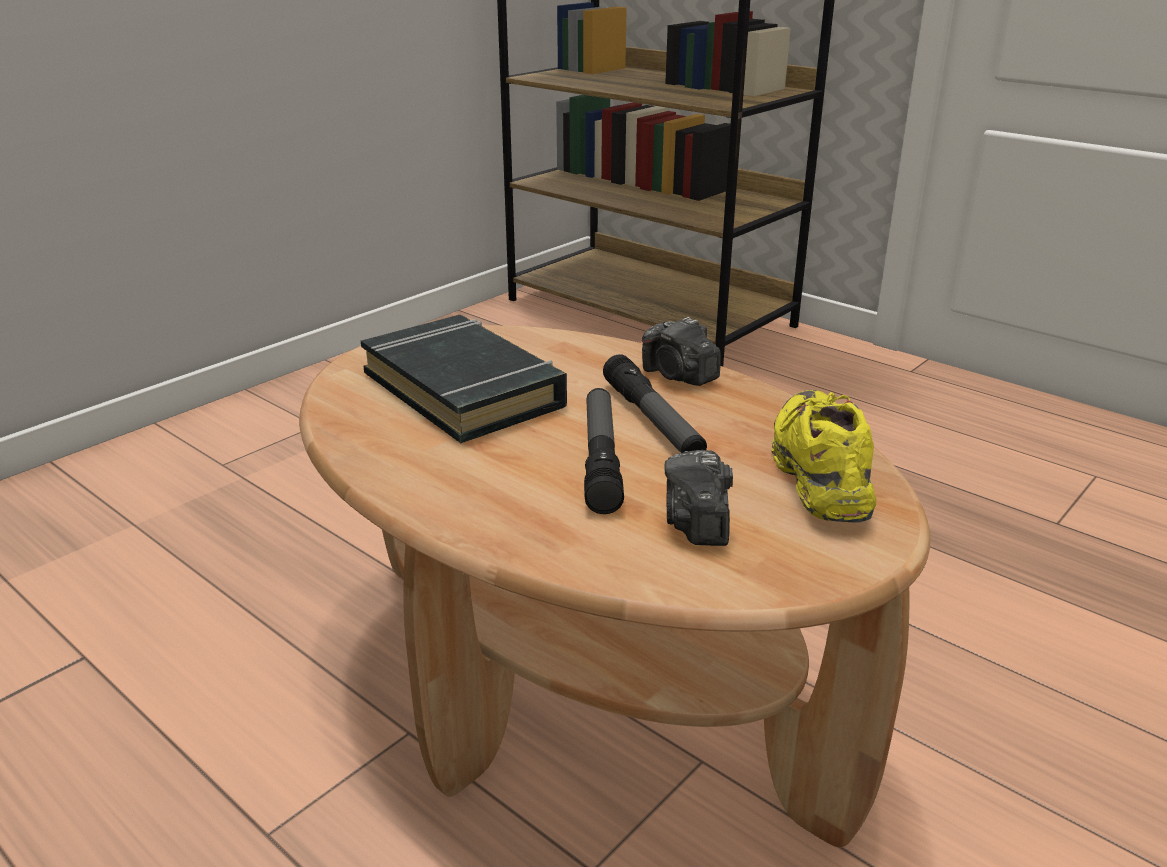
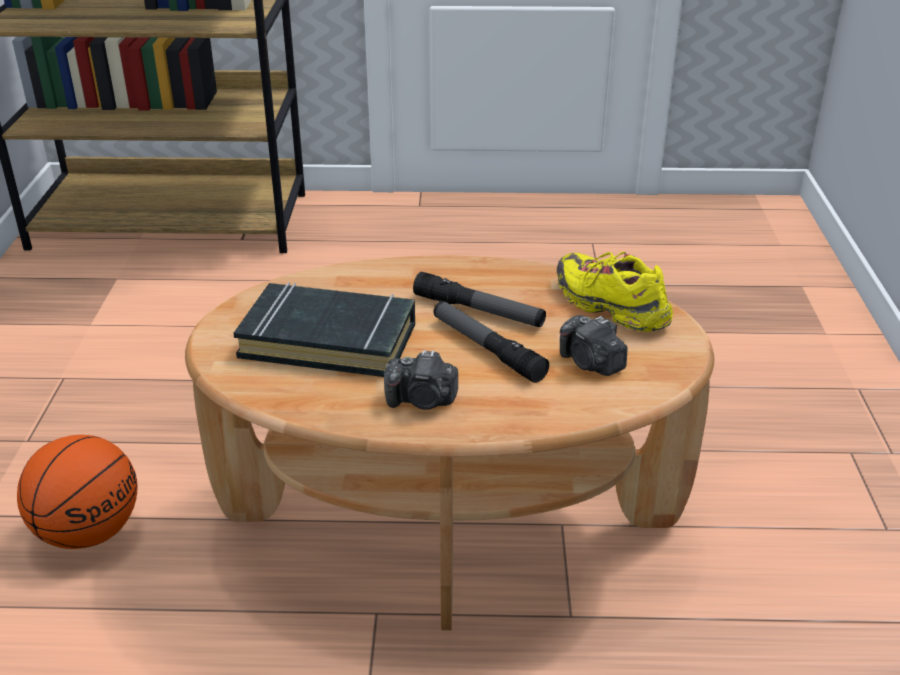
camera: 40 degrees left, 5 degrees up
camera [642,317,721,386] -> camera moved to [384,350,458,410]
none -> basketball [17,435,137,549]

